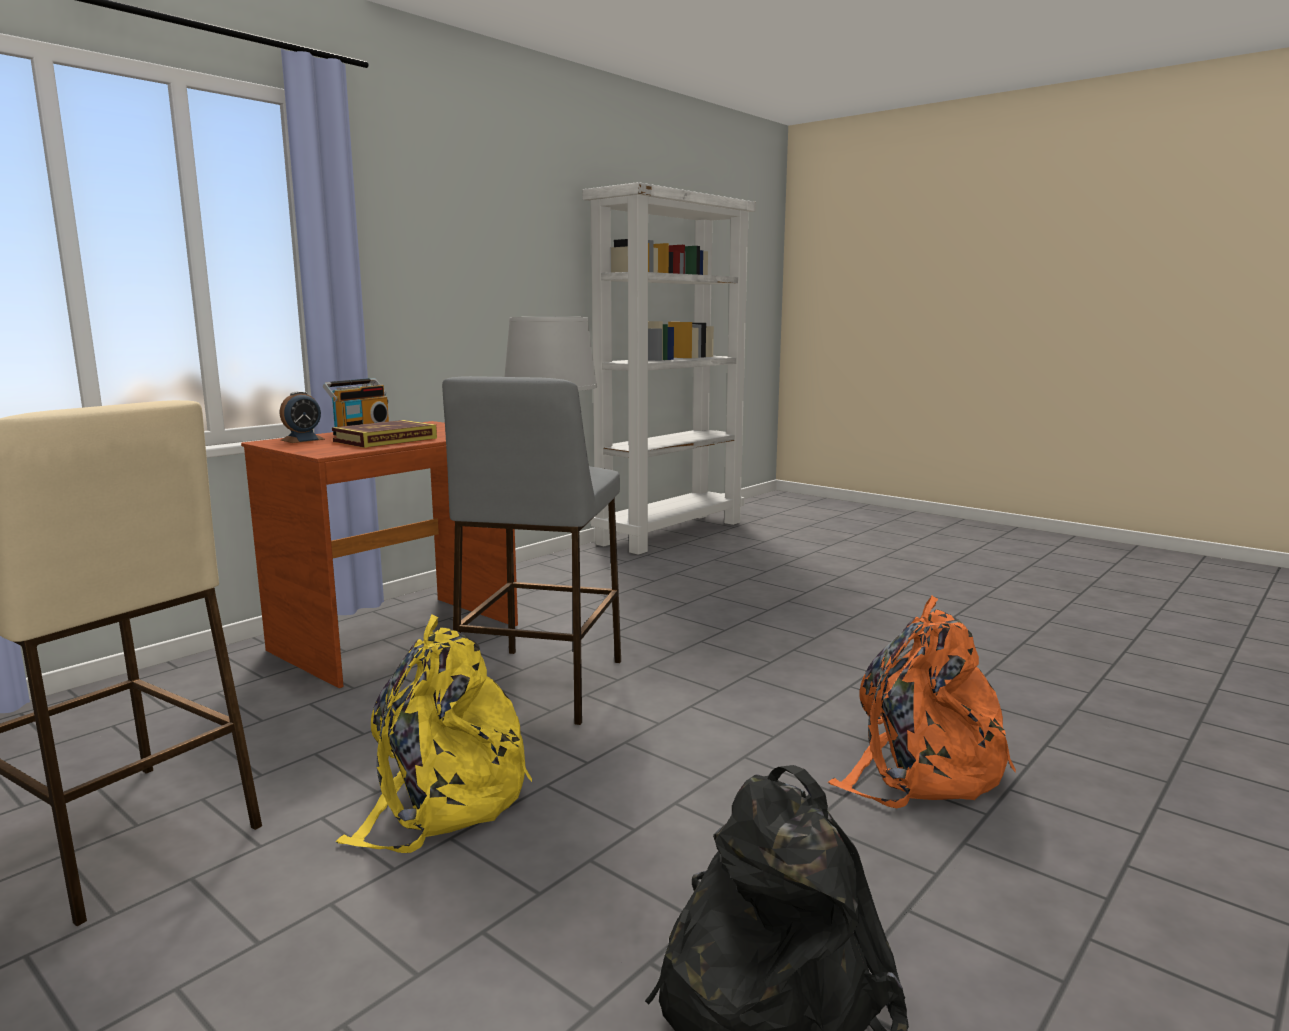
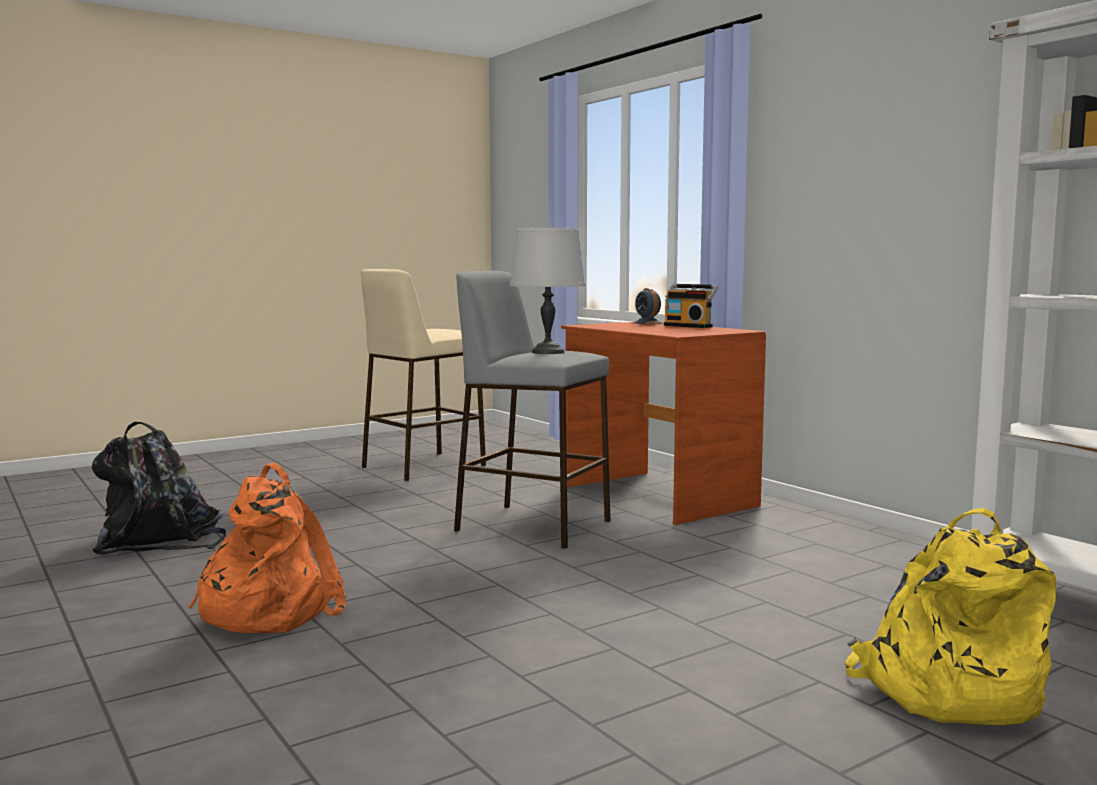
camera: 105 degrees right, 5 degrees down
book [332,420,437,448] -> none
yellow backpack [336,614,532,853] -> yellow backpack moved to [845,508,1057,725]

